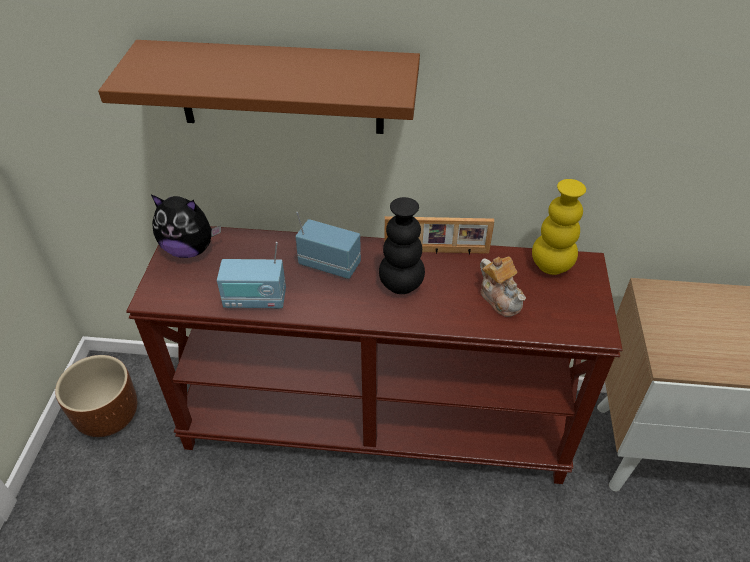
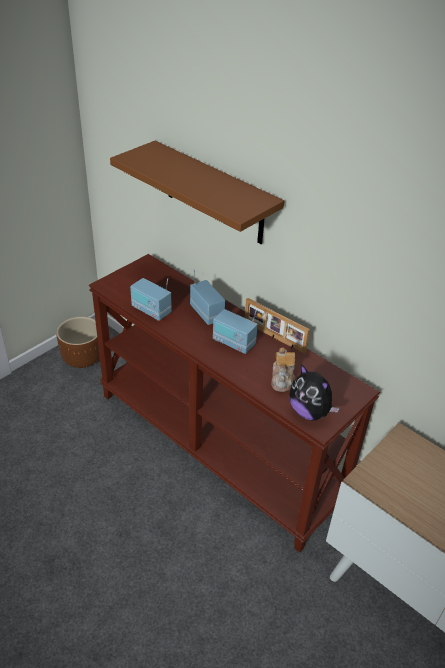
camera: 35 degrees right, 5 degrees down
plush toy [151,195,221,258] -> plush toy moved to [289,364,340,420]
black vase [379,197,425,294] -> radio [213,309,258,354]
yellow vase [532,179,586,275] -> none

